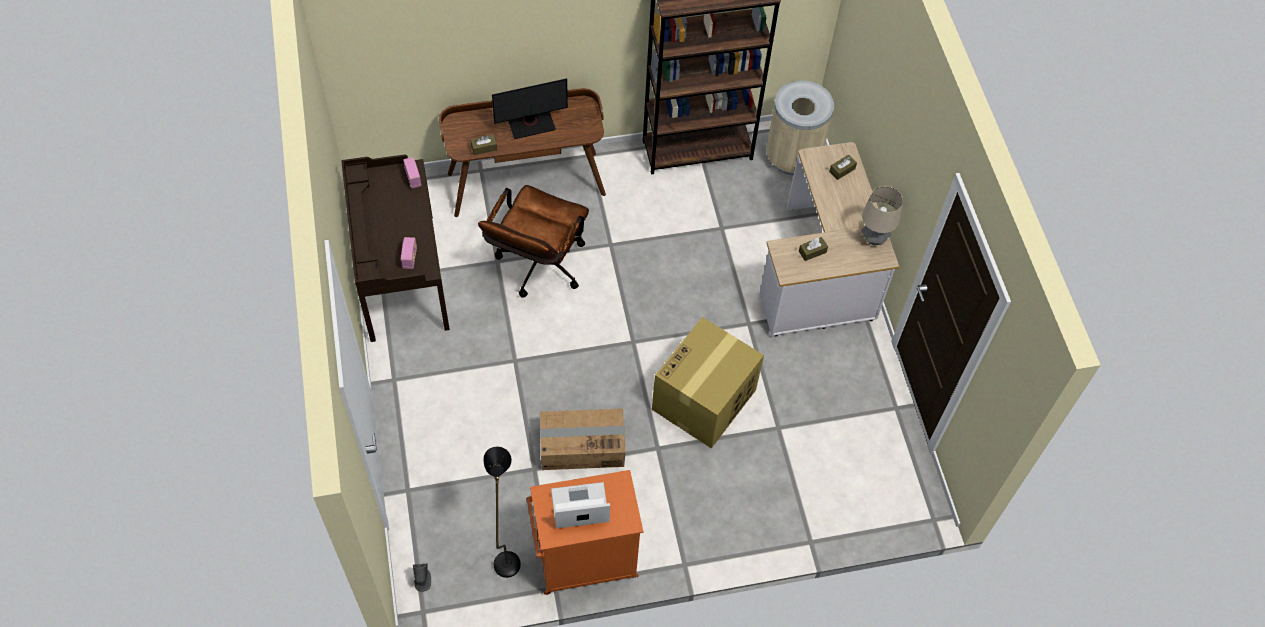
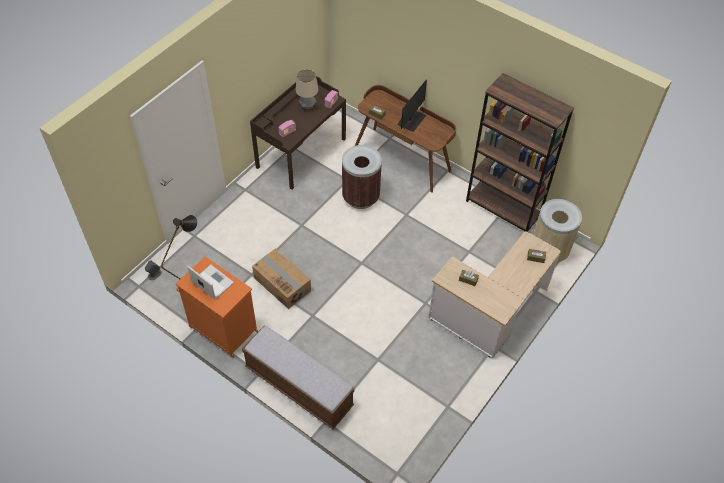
camera: 50 degrees right, 5 degrees down
brown office chair [478,185,589,298] -> brown trash can [342,145,382,209]
monitor [492,78,568,139] -> monitor turned 90 degrees counterclockwise [397,79,427,132]
cardboard box [652,317,764,448] -> none
table lamp [861,186,903,246] -> table lamp moved to [296,69,318,110]
none -> bench [242,326,354,429]

